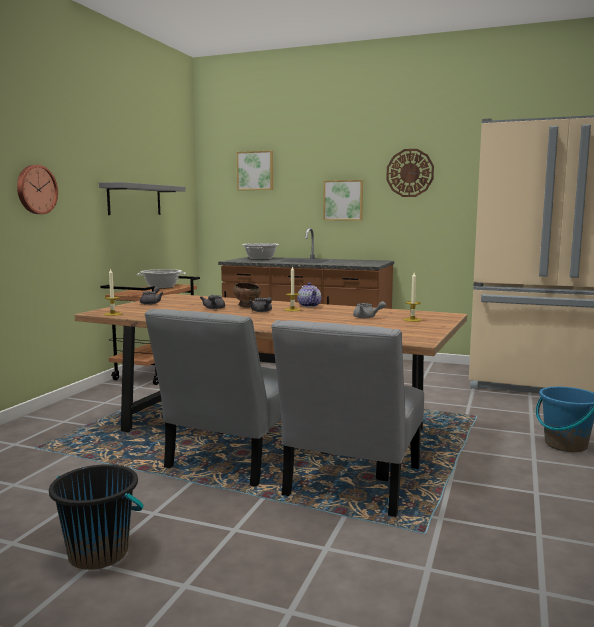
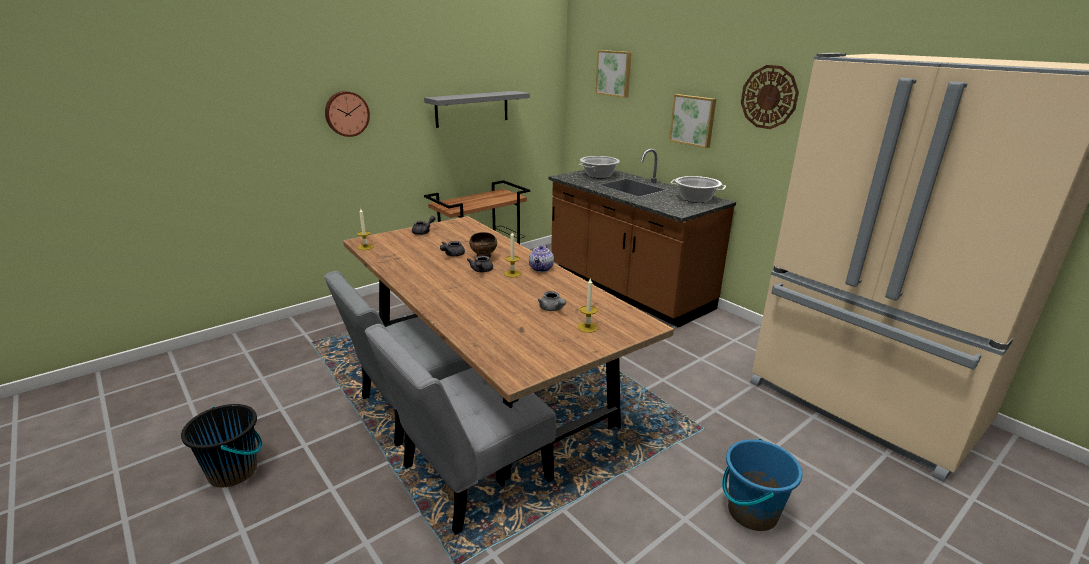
camera: 30 degrees right, 15 degrees up
cooking pot [136,269,186,289] -> cooking pot moved to [670,176,726,203]

